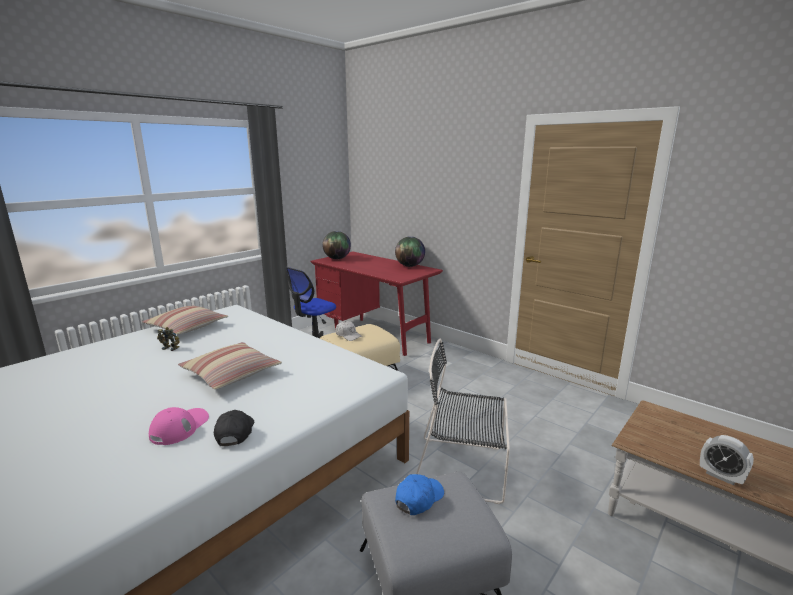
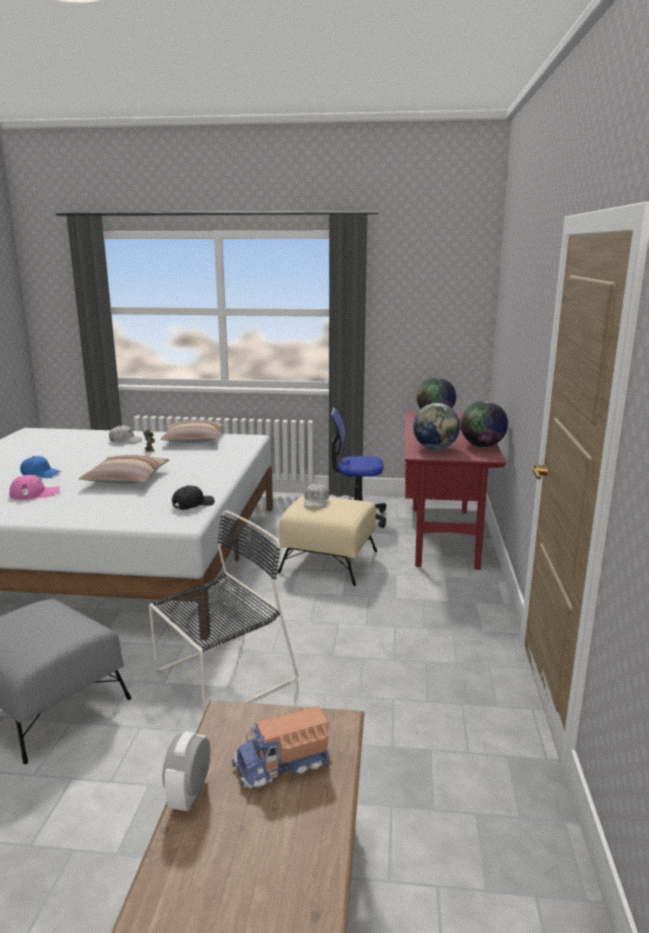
camera: 55 degrees right, 0 degrees up
black cap [214,410,254,446] -> black cap moved to [172,485,215,510]
blue cap [395,474,444,515] -> blue cap moved to [20,456,61,478]
black chair [416,339,510,504] -> black chair turned 75 degrees clockwise [149,510,298,715]
none -> white cap [109,425,142,444]
none -> toy truck [232,706,330,789]
none -> globe [413,403,460,450]

